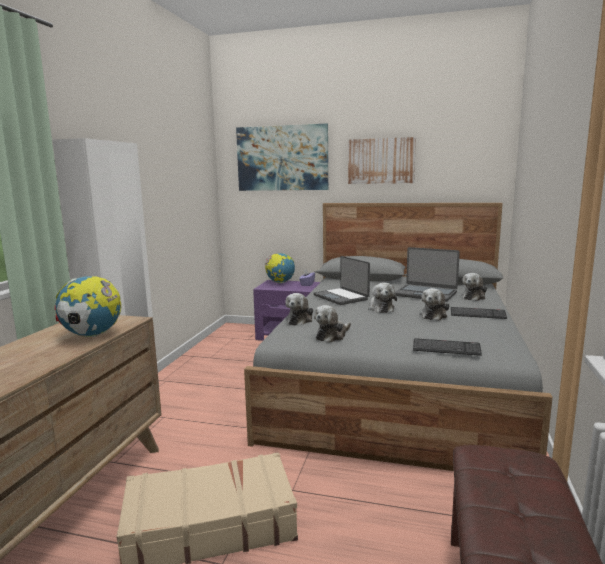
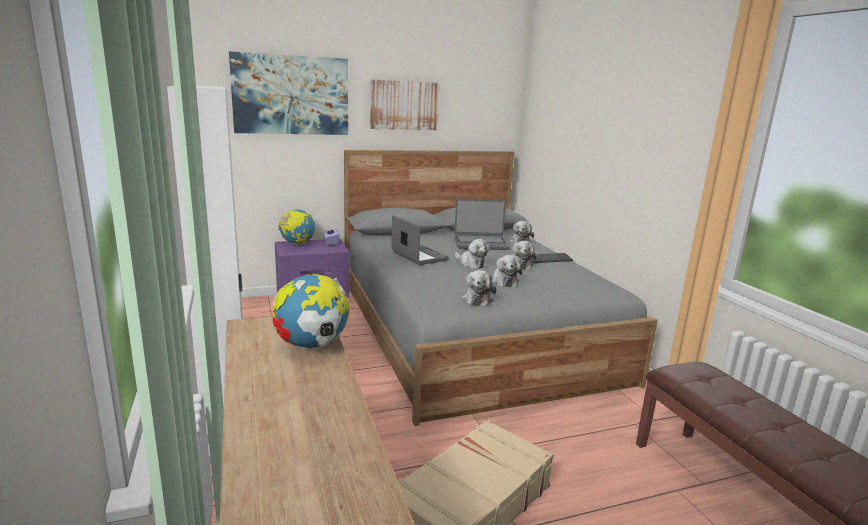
camera: 35 degrees left, 5 degrees up
plush toy [285,293,313,326] -> plush toy moved to [492,255,522,287]
laptop [314,256,370,305] -> laptop turned 150 degrees counterclockwise [391,215,449,265]
keyboard [413,338,482,356] -> none

